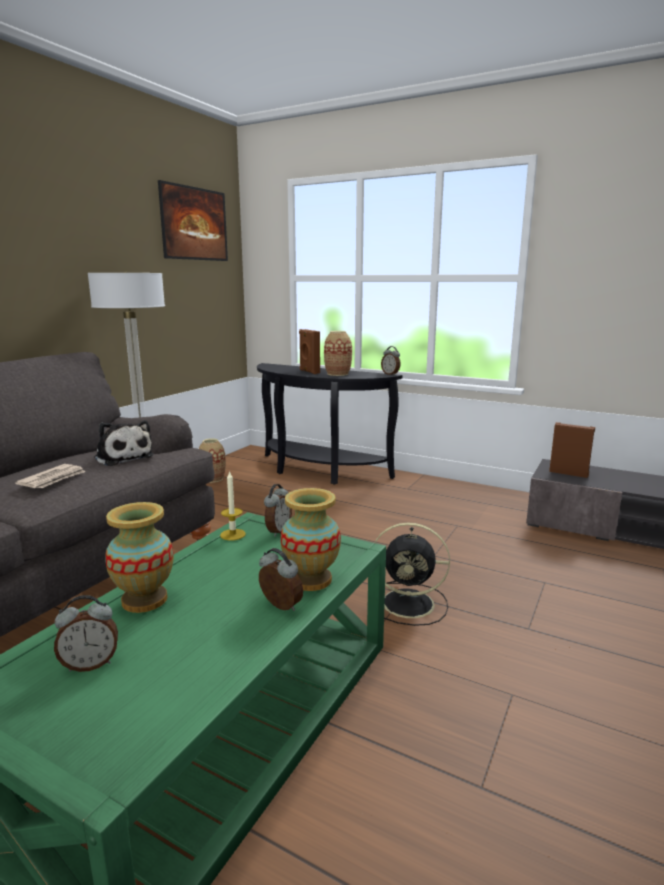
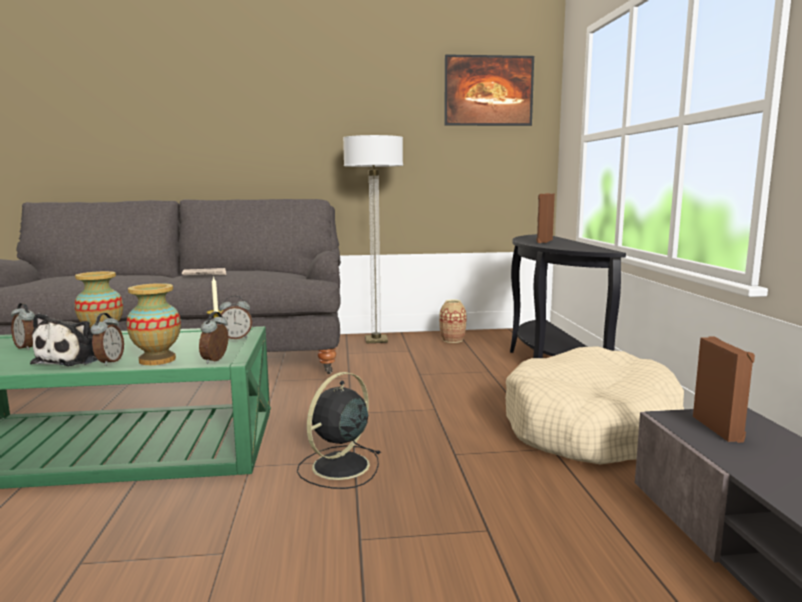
camera: 55 degrees right, 5 degrees down
plush toy [94,420,154,466] -> plush toy moved to [30,313,98,366]
vase [324,331,352,376] -> none
black fan [375,523,450,626] -> black fan turned 60 degrees clockwise [297,372,381,489]
alarm clock [381,346,401,376] -> alarm clock moved to [199,312,228,364]
none -> beige dog bed [506,346,684,465]

